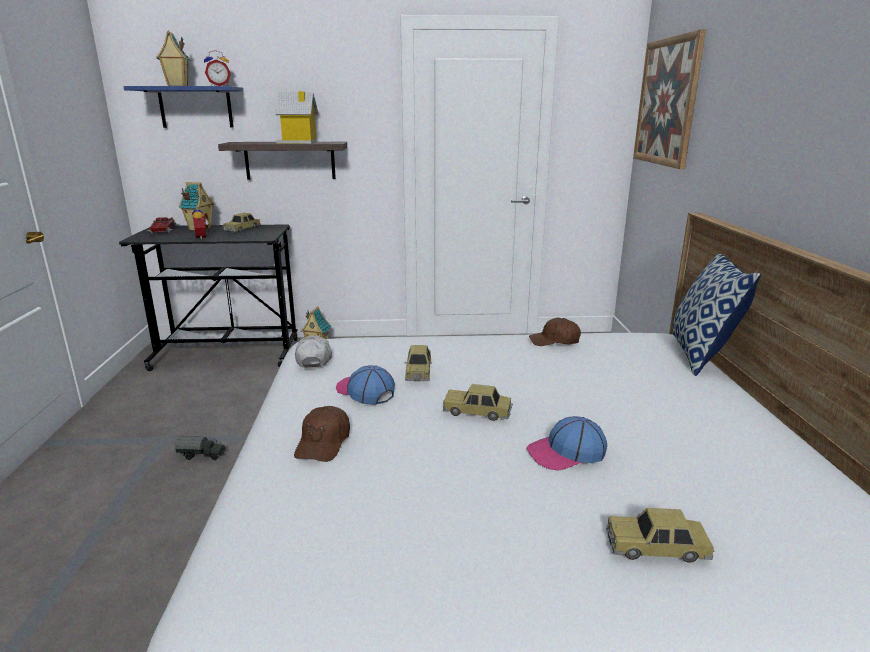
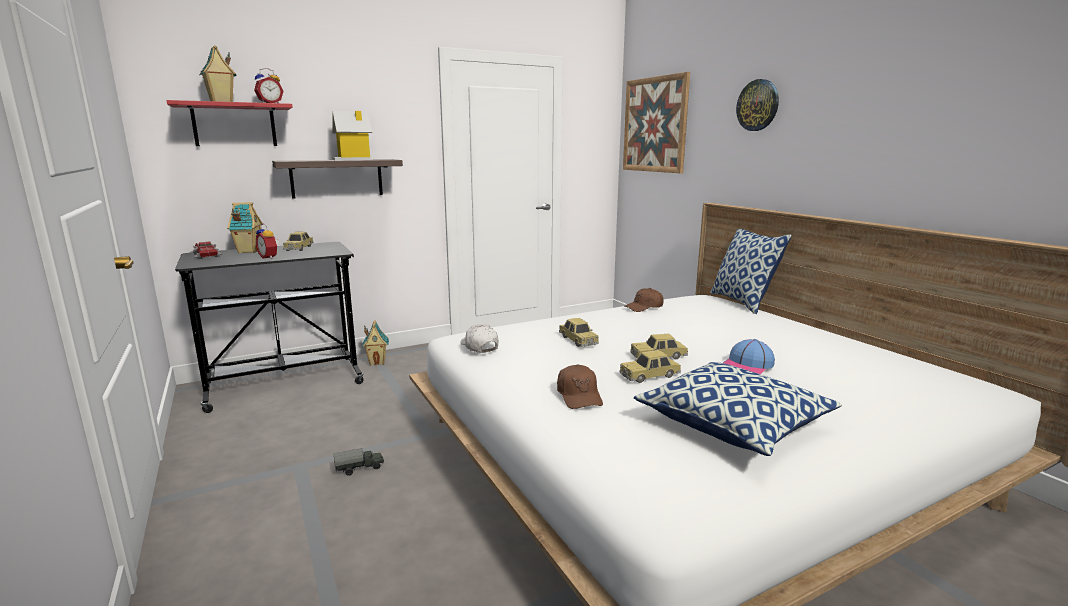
camera: 25 degrees left, 5 degrees down
blue shelf [123,86,244,128] -> red shelf [166,100,293,146]
cap [336,365,395,405] -> none
toy car [606,508,714,563] -> toy car moved to [620,350,681,383]
none -> pillow [634,362,842,456]
none -> wall clock [736,79,779,131]

